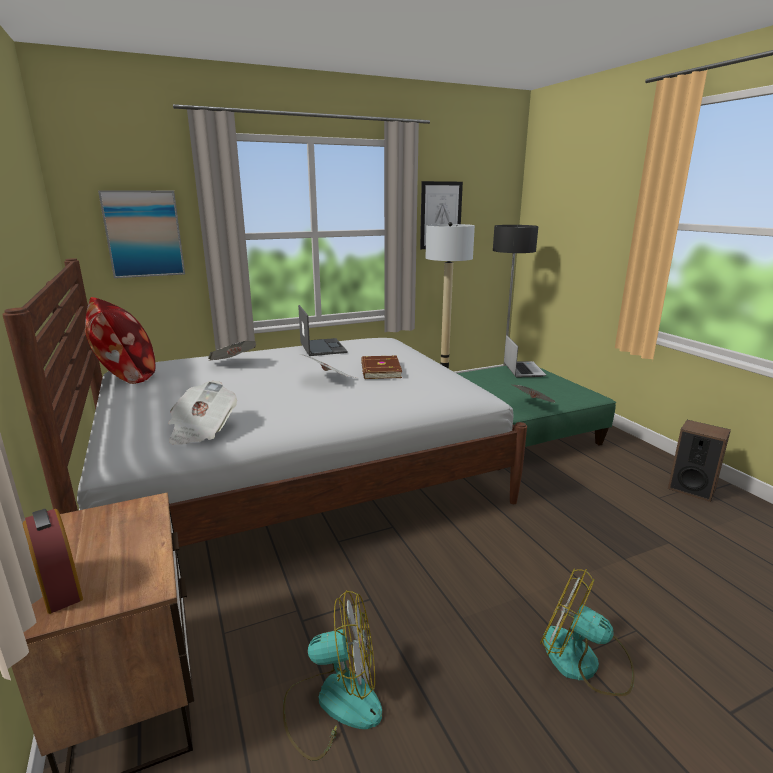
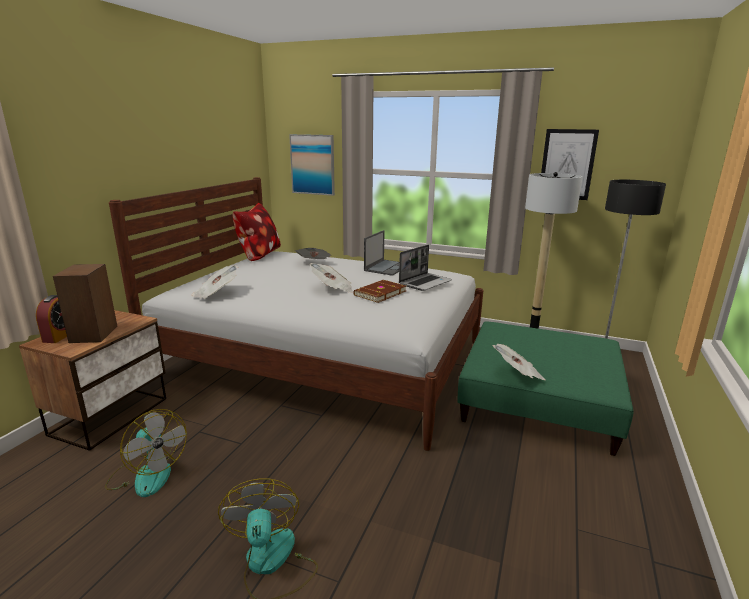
camera: 45 degrees right, 0 degrees up
laptop [504,335,546,377] -> laptop moved to [399,245,452,291]
speaker [668,420,731,502] -> speaker moved to [53,264,117,343]

